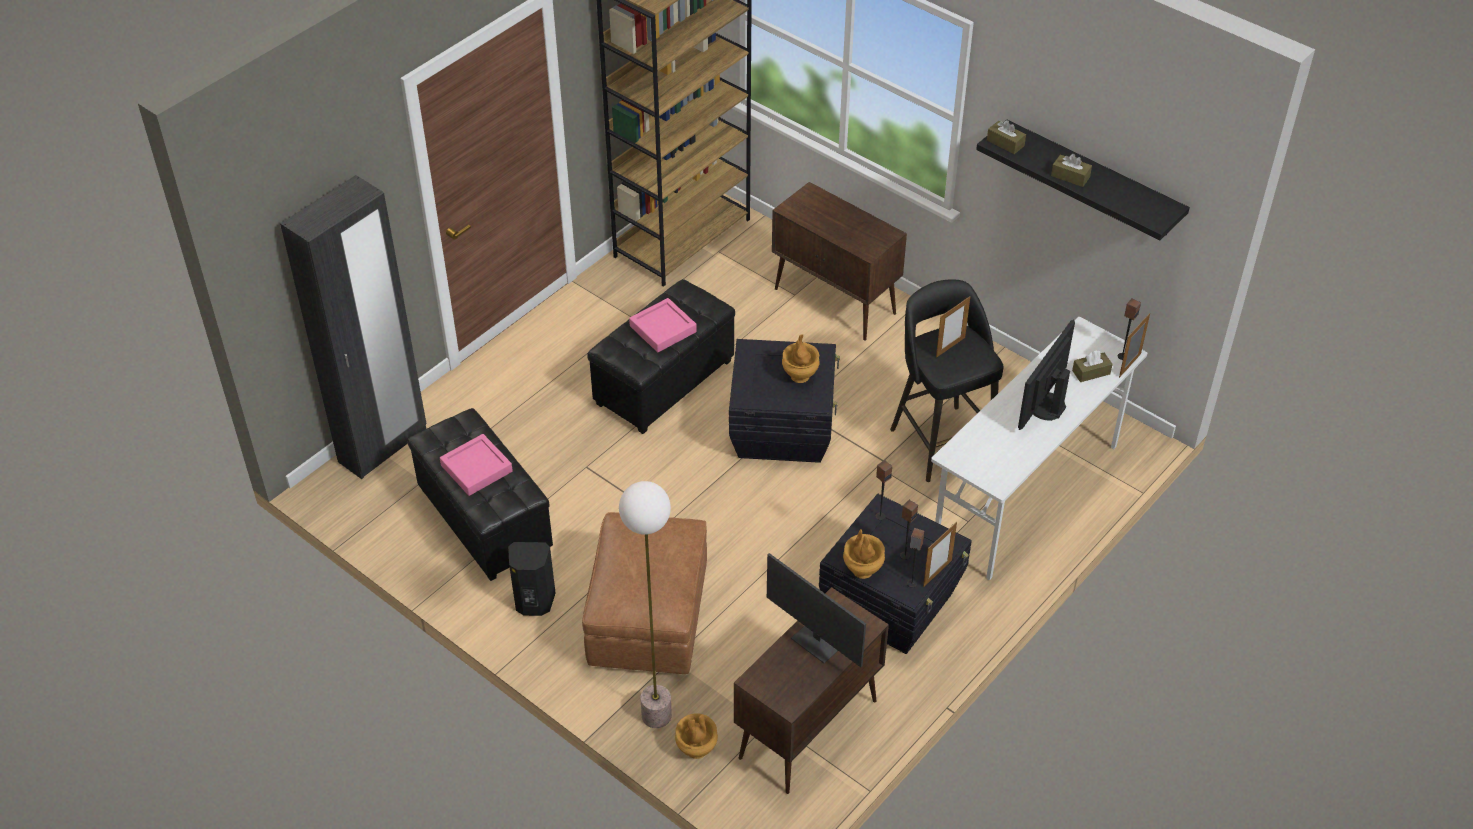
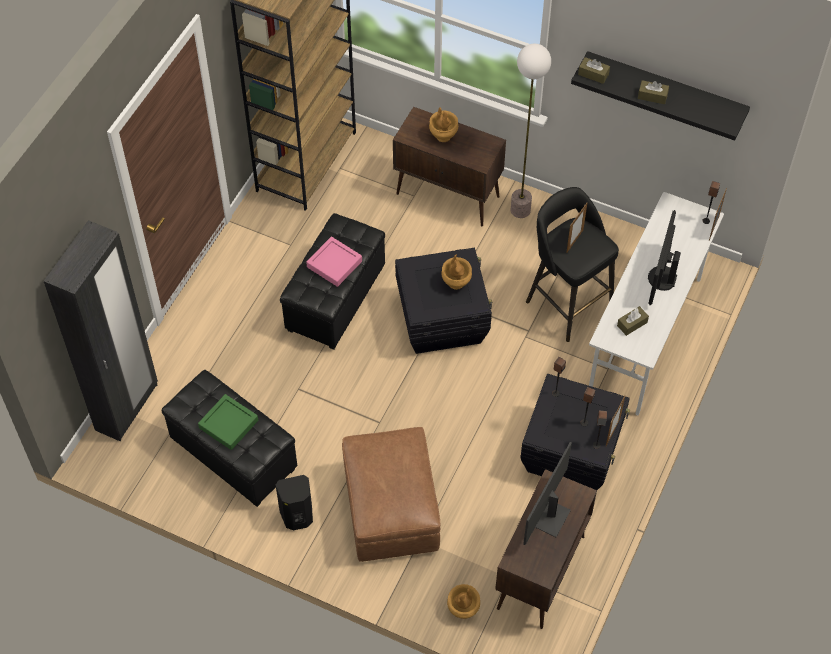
camera: 15 degrees left, 10 degrees up
pink tray [440,434,513,496] -> green tray [198,394,258,450]
floor lamp [619,481,672,728] -> floor lamp moved to [511,44,551,218]
monitor [767,553,866,667] -> monitor turned 90 degrees clockwise [523,442,572,545]
brown vase [843,529,885,579] -> brown vase moved to [429,107,458,142]
brown tissue box [1072,351,1113,382] -> brown tissue box moved to [617,306,649,336]

